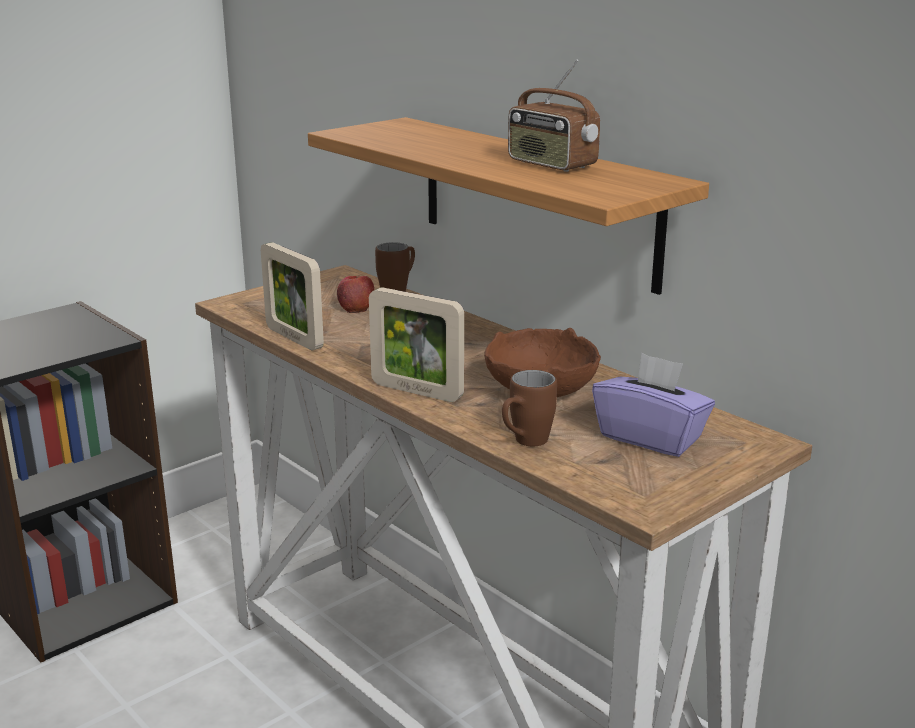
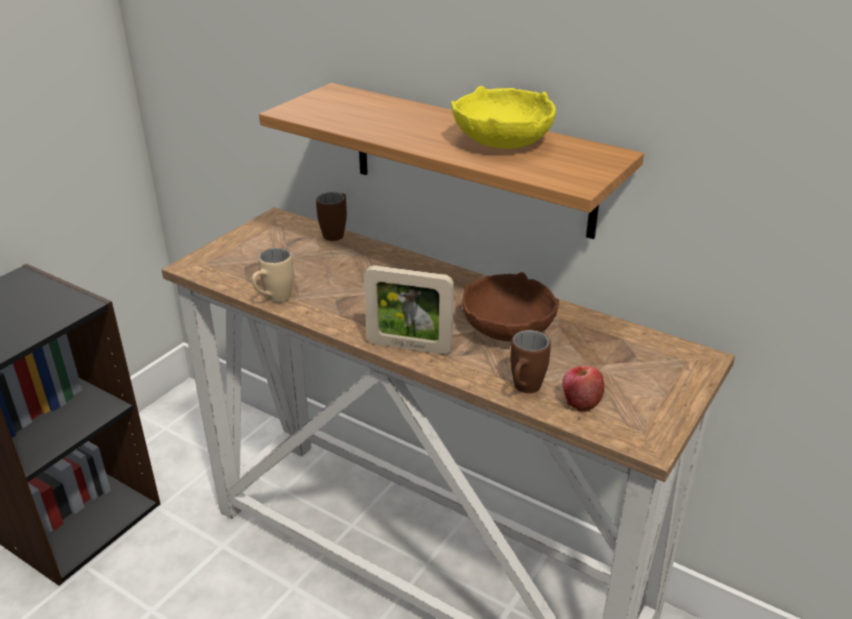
camera: 15 degrees left, 10 degrees up
picture frame [261,242,324,350] -> beige mug [252,248,294,303]
apple [337,276,374,313] -> apple moved to [562,366,604,412]
radio [508,60,600,172] -> yellow bowl [451,86,556,149]
purple tissue box [592,353,715,457] -> none

